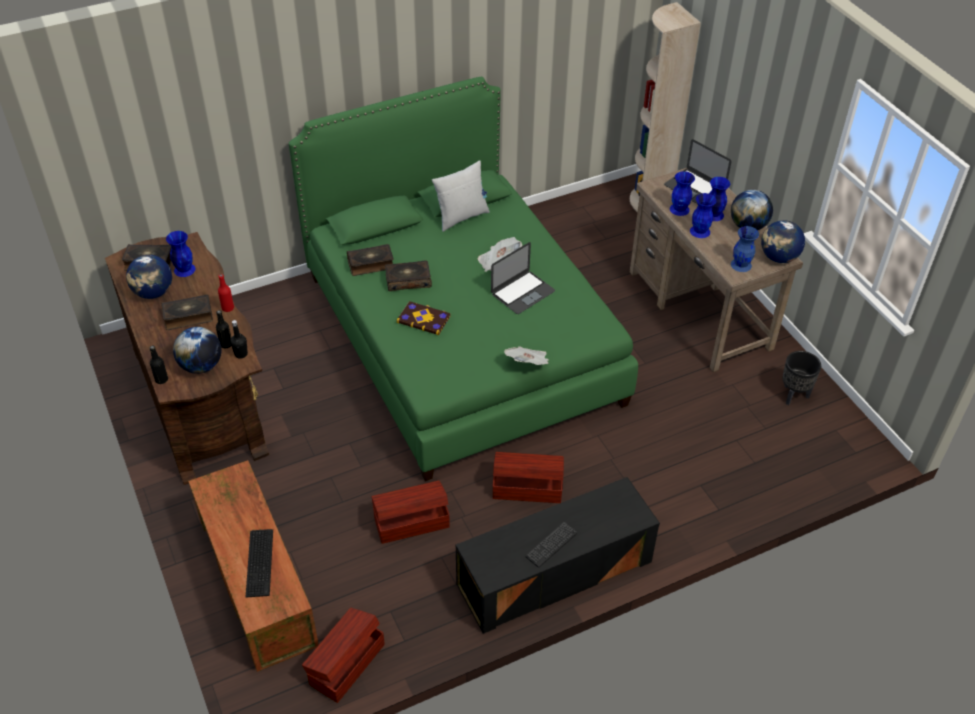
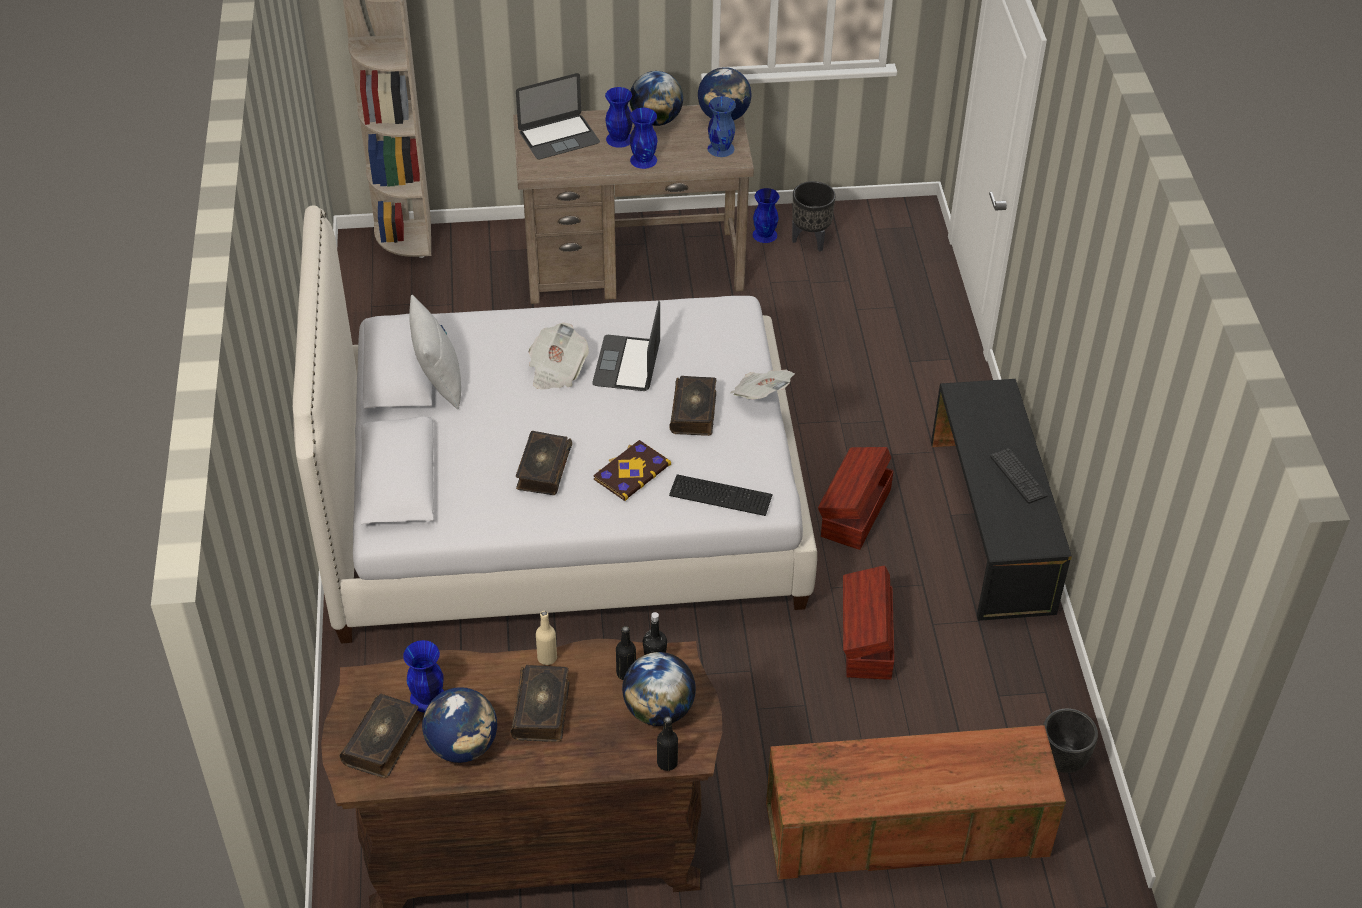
camera: 70 degrees left, 0 degrees up
red bottle [218,274,234,312] -> beige bottle [536,611,557,665]
keyboard [246,529,273,597] -> keyboard moved to [669,474,773,516]
green bed [289,77,638,481] -> white bed [293,205,817,644]
brown storage box [302,608,385,703] -> black planter [1043,708,1098,773]
book [347,244,393,276] -> book moved to [669,376,716,436]
laptop [491,242,555,314] -> laptop turned 150 degrees counterclockwise [592,301,660,391]
blue vase [670,171,695,216] -> blue vase moved to [753,188,779,243]

